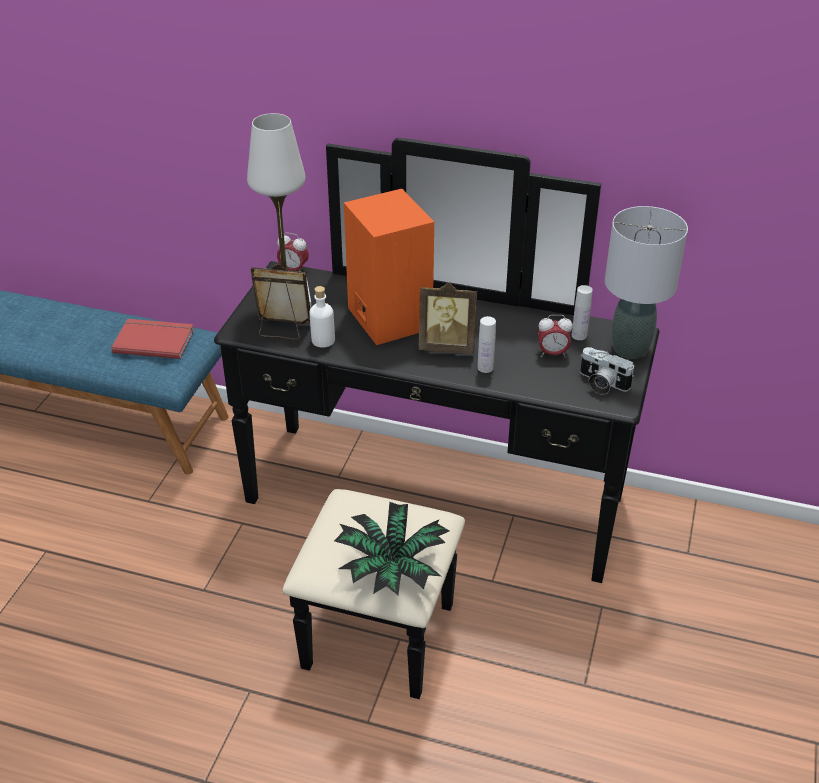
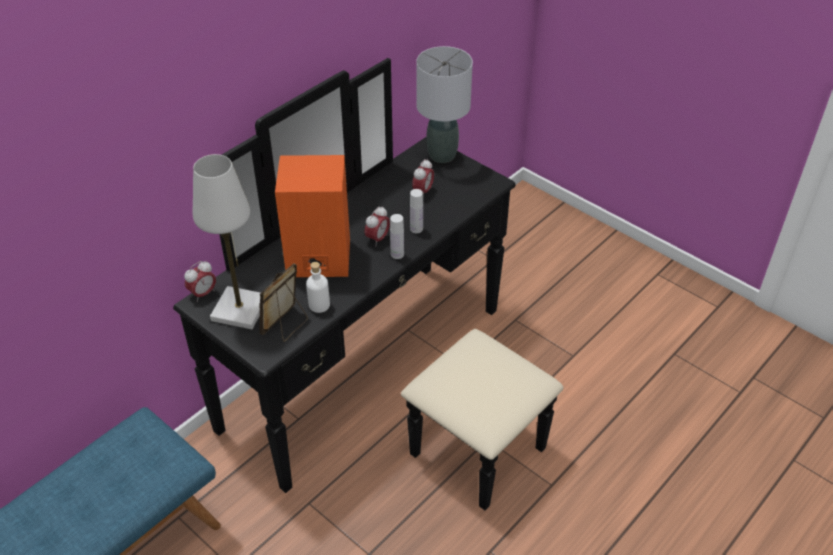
camera: 65 degrees left, 5 degrees up
red book [111,319,194,359] -> none
potted plant [334,502,449,595] -> none
picture frame [419,282,477,354] -> alarm clock [364,206,390,244]
white bottle [572,285,593,340] -> white bottle moved to [390,214,404,259]
camera [580,347,634,395] -> none

